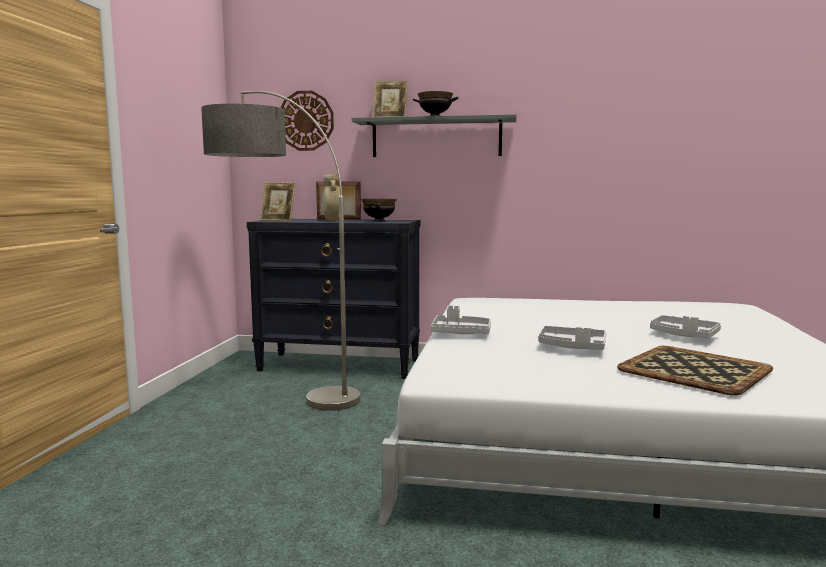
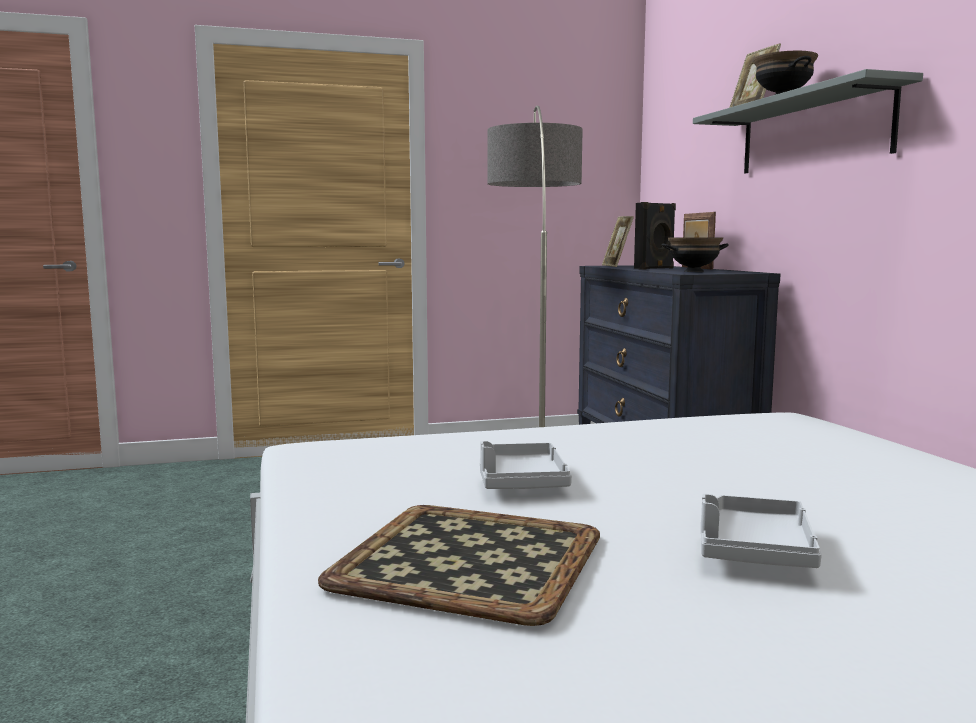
camera: 65 degrees right, 0 degrees up
wall clock [280,91,334,151] -> none
beige vase [323,174,340,221] -> black speaker [634,202,676,270]
grey tray [431,306,491,334] -> none

